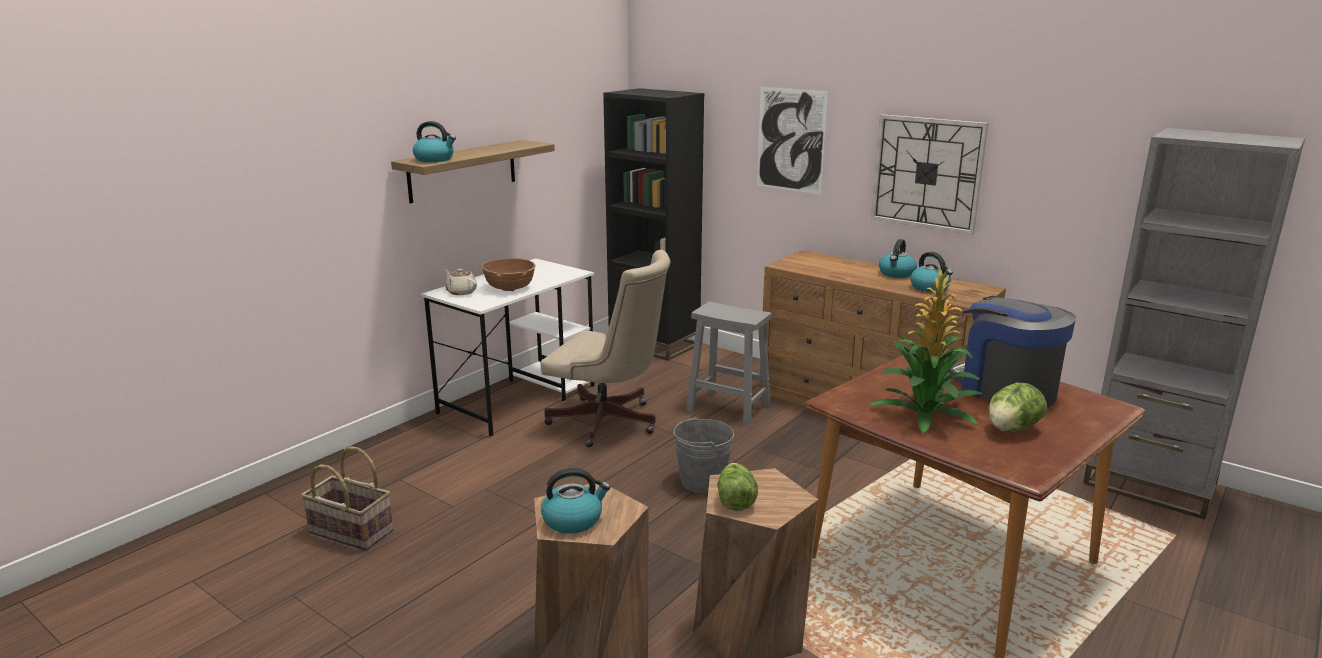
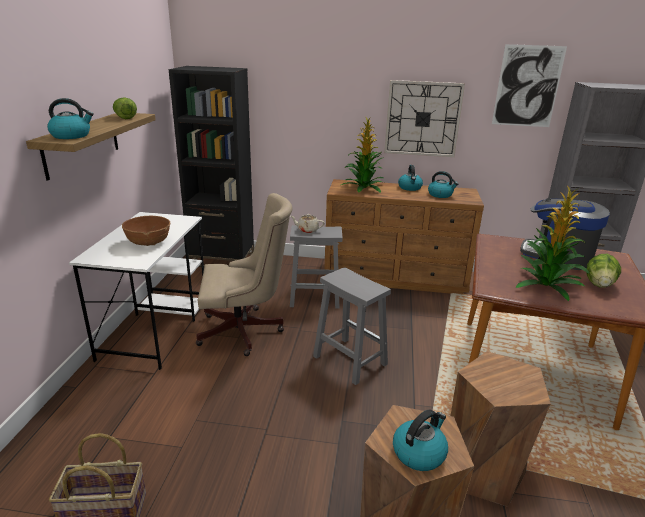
camera: 30 degrees left, 5 degrees up
beige teapot [444,269,477,295] -> beige teapot moved to [290,214,325,233]
grey bucket [673,416,734,493] -> grey stool [313,267,391,385]
lettuce [717,463,758,511] -> lettuce moved to [113,97,137,119]
picture [757,87,828,195] -> picture moved to [492,44,567,127]
none -> potted plant [341,116,384,193]

